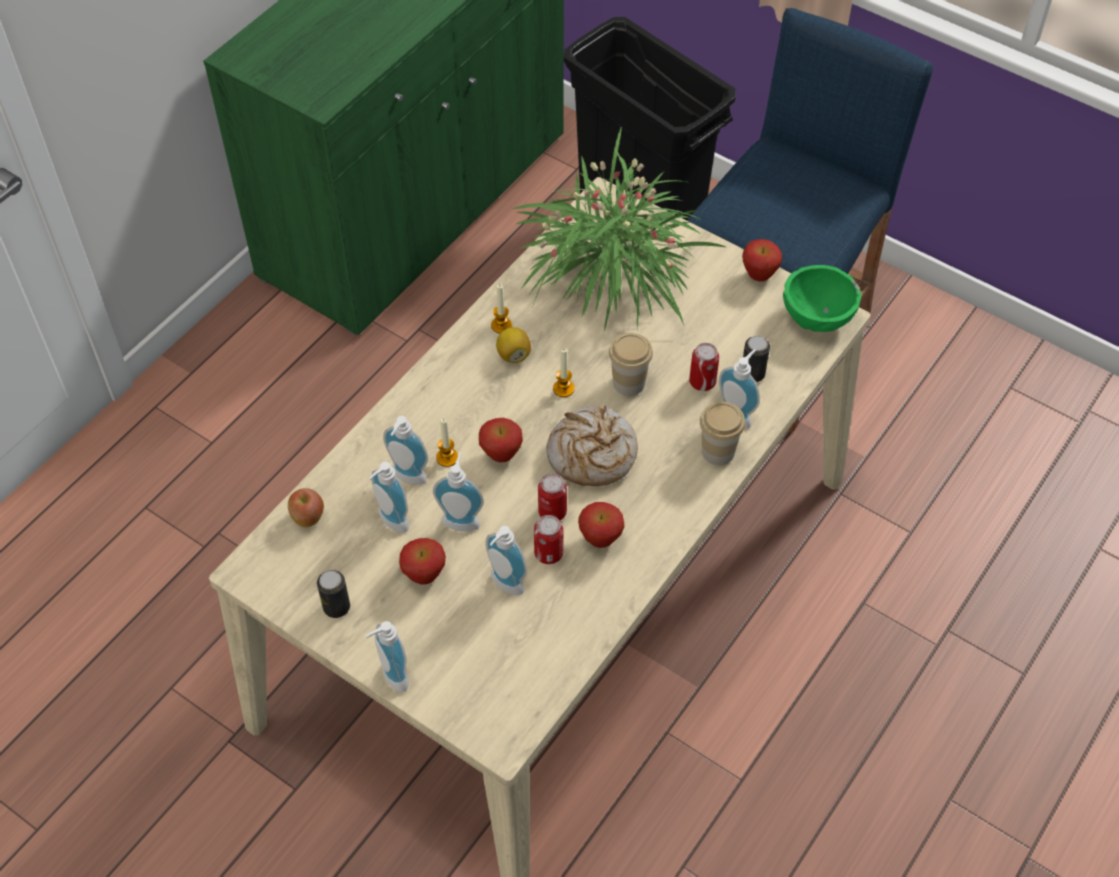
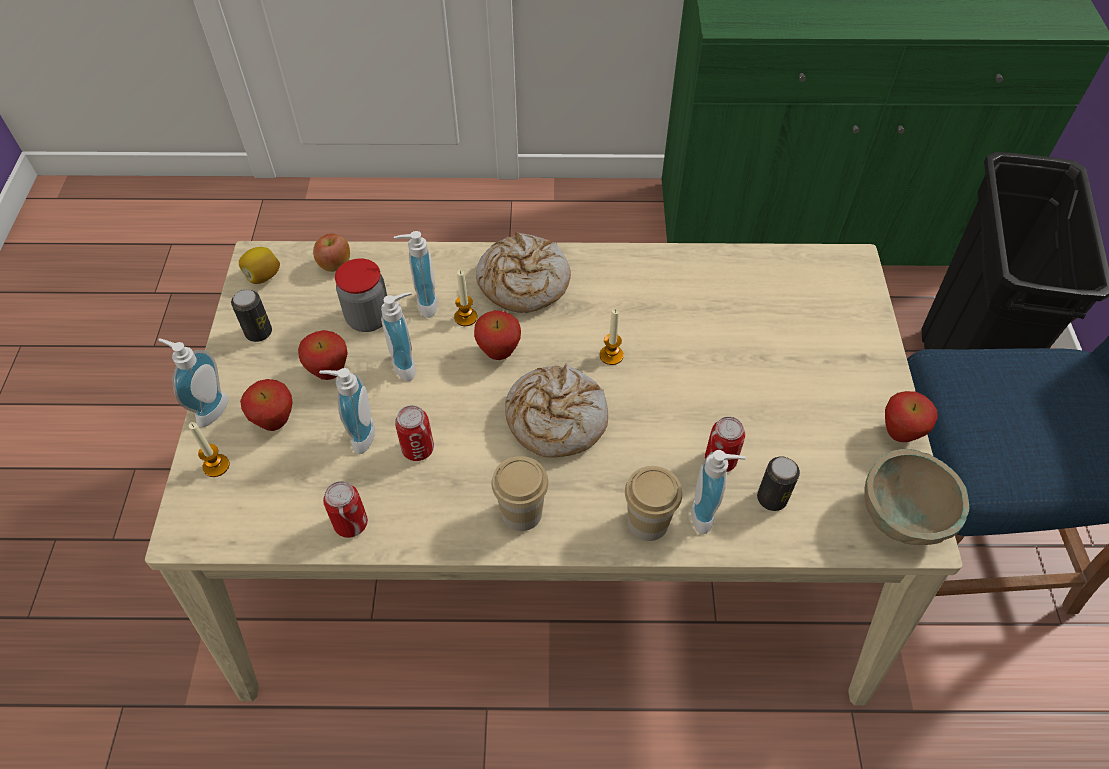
camera: 55 degrees right, 0 degrees up
soap dispenser [369,462,409,533] -> jar [335,258,387,332]
candle [491,284,512,333] -> candle moved to [189,422,230,477]
lemon [496,327,531,363] -> lemon moved to [239,247,280,284]
potted plant [513,126,725,331] -> none
can [538,473,567,521] -> can moved to [323,481,368,538]
apple [578,502,624,548] -> apple moved to [240,379,293,431]
cup [609,333,653,396] -> cup moved to [492,456,549,531]
green bowl [783,265,861,332] -> beige bowl [864,449,969,545]
none -> bread [476,232,571,313]

